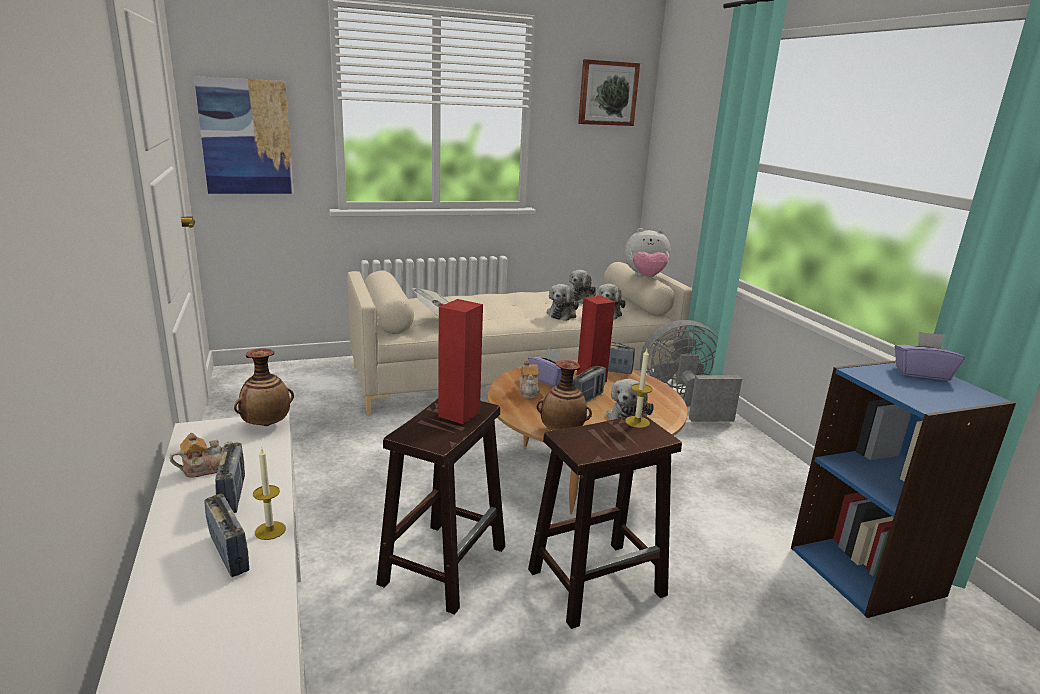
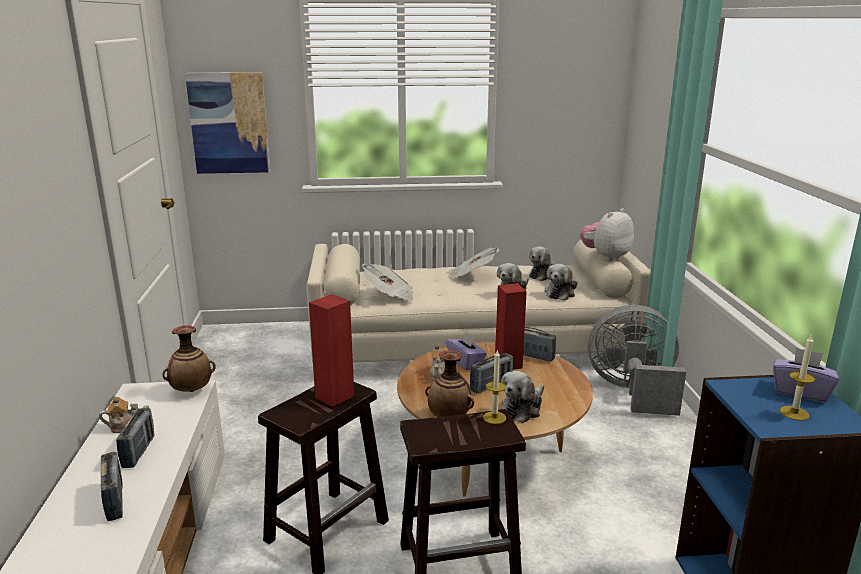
camera: 15 degrees right, 0 degrees up
candle [253,447,286,540] -> candle moved to [780,334,815,421]
picture [578,59,640,126] -> none
plush toy [625,228,671,277] -> plush toy turned 120 degrees clockwise [580,208,634,261]
none -> newspaper [447,247,499,279]

